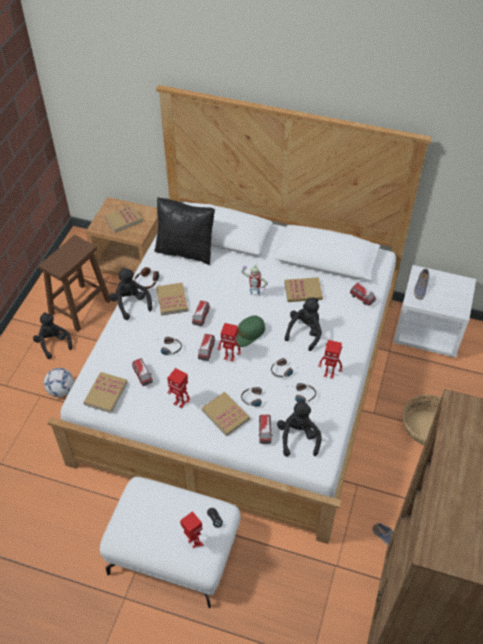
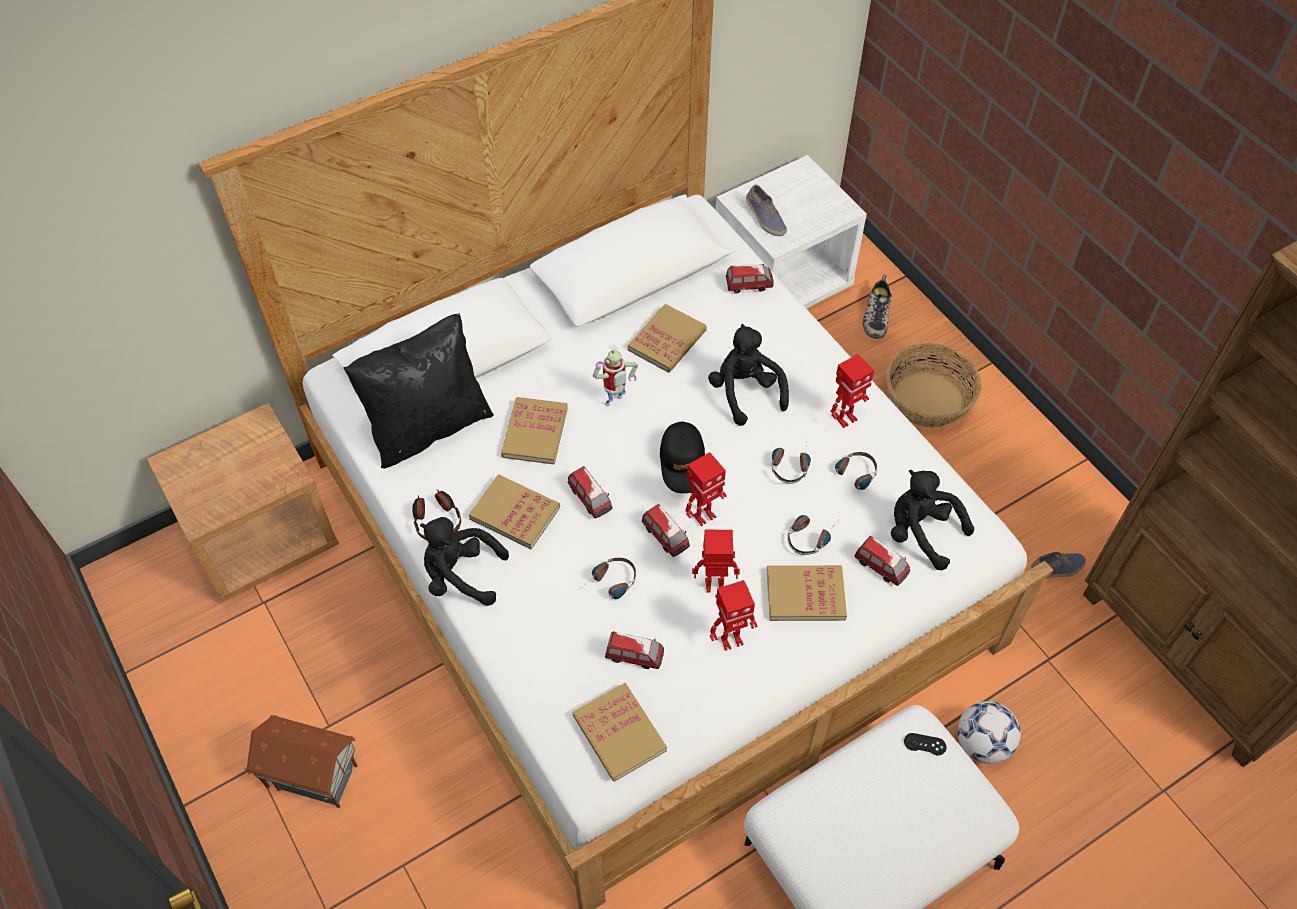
camera: 50 degrees left, 5 degrees up
black plush toy [33,312,72,359] -> toy house [245,715,358,808]
brown stool [38,235,111,331] -> none
football [44,368,74,397] -> football moved to [957,701,1021,764]
book [105,205,143,233] -> book moved to [501,397,568,465]
toy robot [180,511,204,548] -> toy robot moved to [692,530,740,592]
green cap [235,315,265,347] -> black cap [660,421,705,493]
none -> shoe [862,274,892,339]

